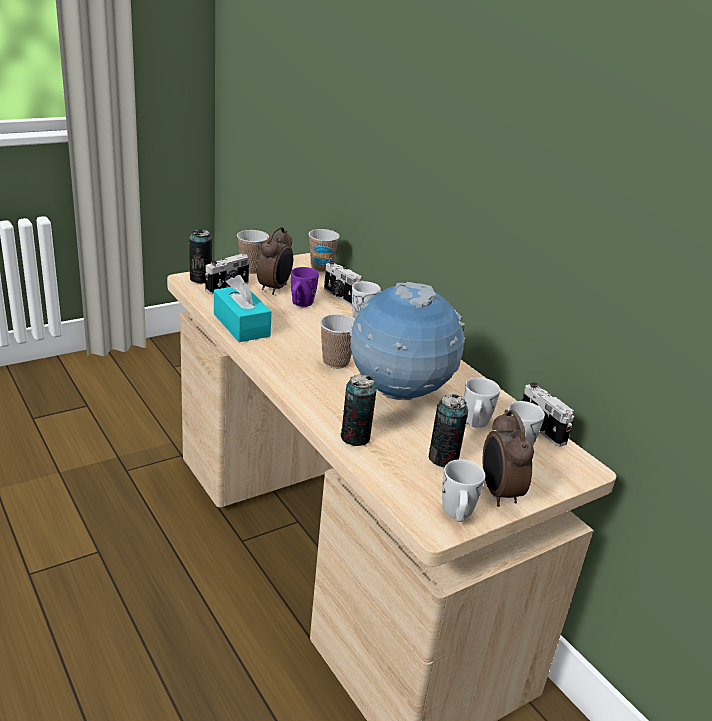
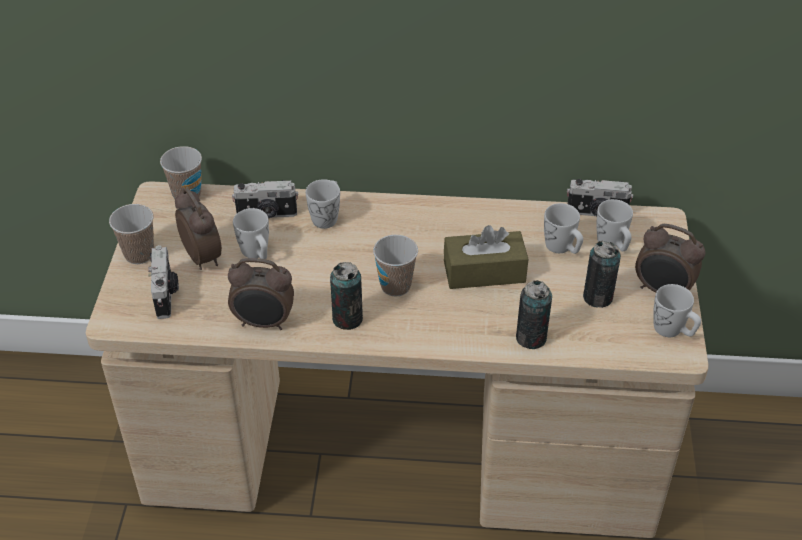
camera: 50 degrees left, 15 degrees up
can [189,229,212,283] -> can moved to [330,262,363,330]
turquoise tissue box [214,275,272,342] -> alarm clock [228,258,294,330]
purple mug [291,267,319,307] -> white mug [233,208,269,259]
globe [349,282,465,400] -> brown tissue box [444,225,528,289]

